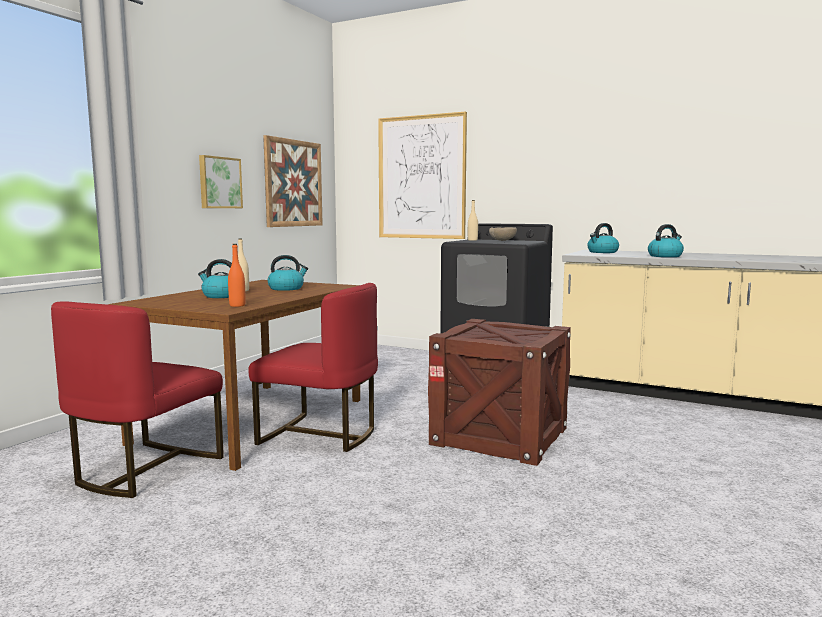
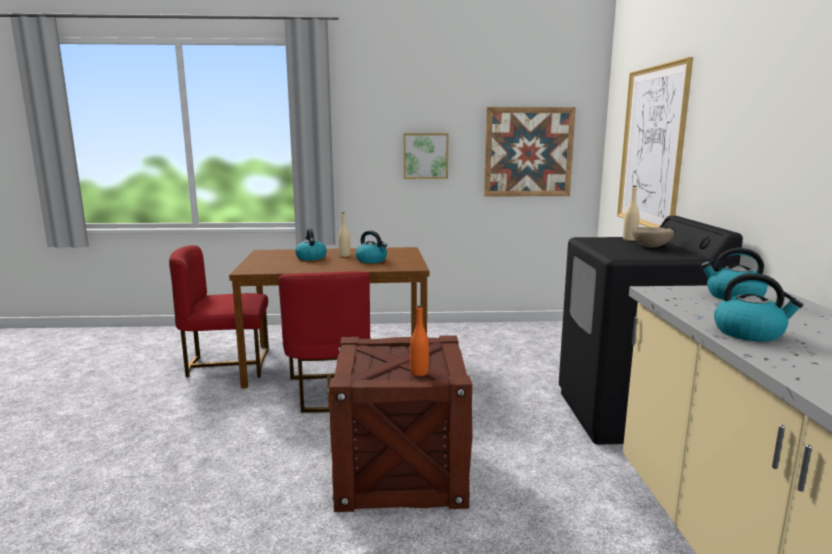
camera: 60 degrees right, 5 degrees up
orange bottle [228,244,246,307] -> orange bottle moved to [410,305,429,376]

